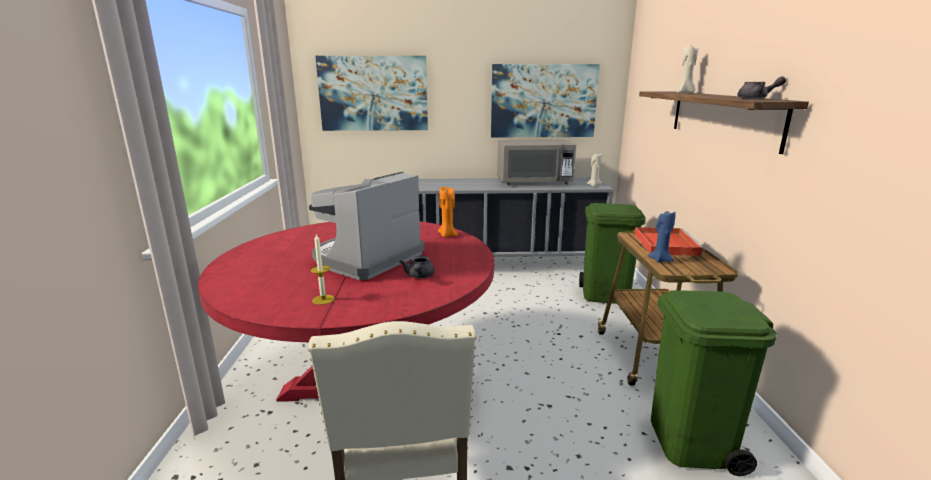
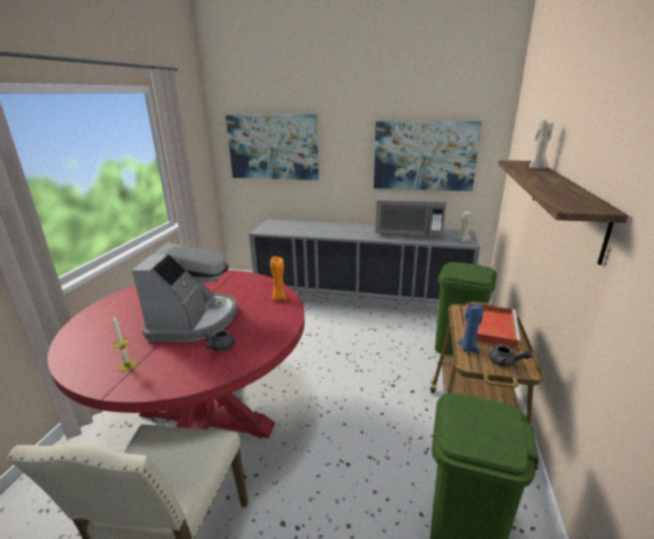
camera: 15 degrees right, 5 degrees up
coffee machine [309,172,424,280] -> coffee machine turned 135 degrees clockwise [132,242,237,342]
grey teapot [737,76,786,99] -> grey teapot moved to [489,344,533,367]

